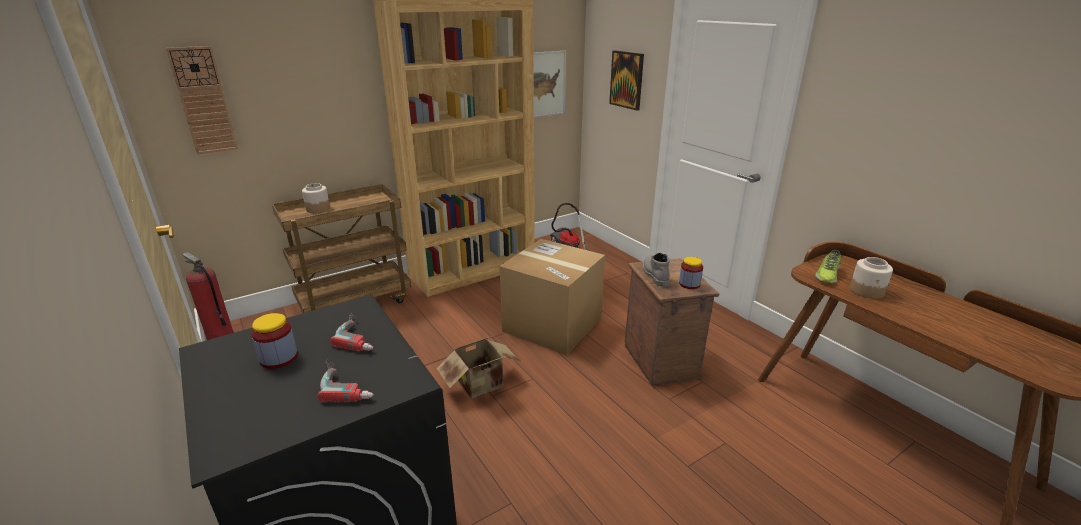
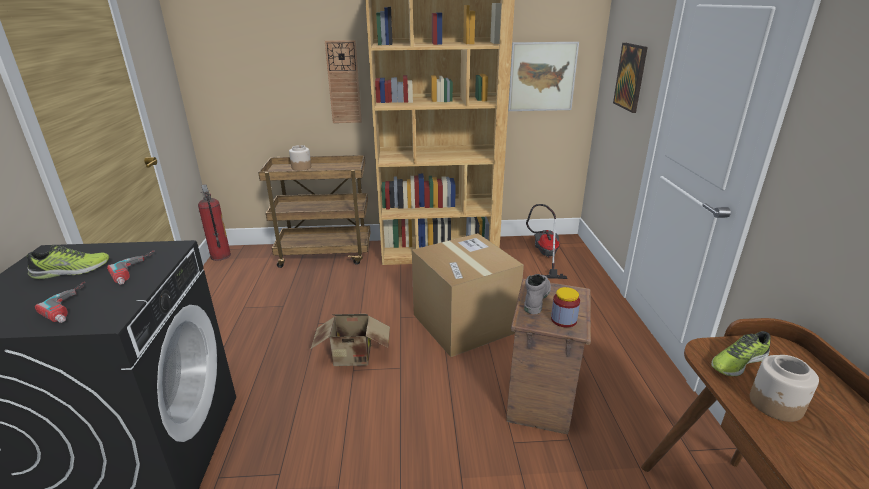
camera: 30 degrees right, 0 degrees up
wall clock [166,46,238,154] -> wall clock moved to [325,40,362,123]
jar [251,313,298,369] -> shoe [27,245,109,279]

